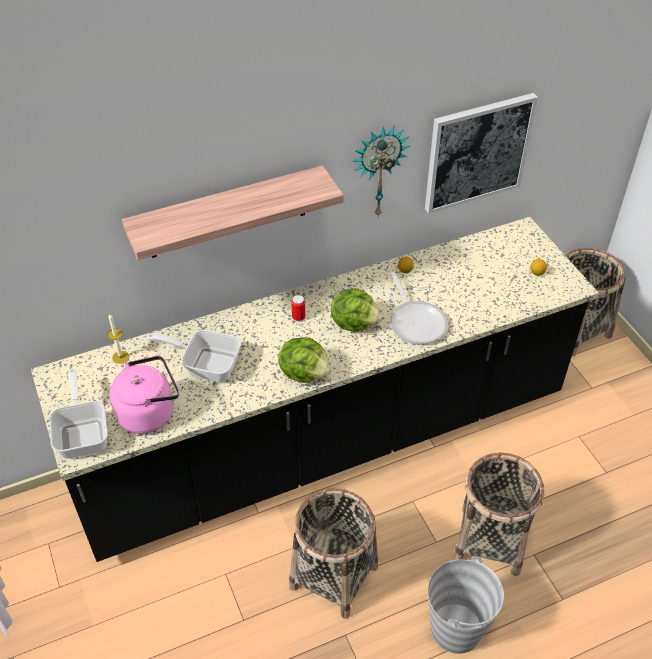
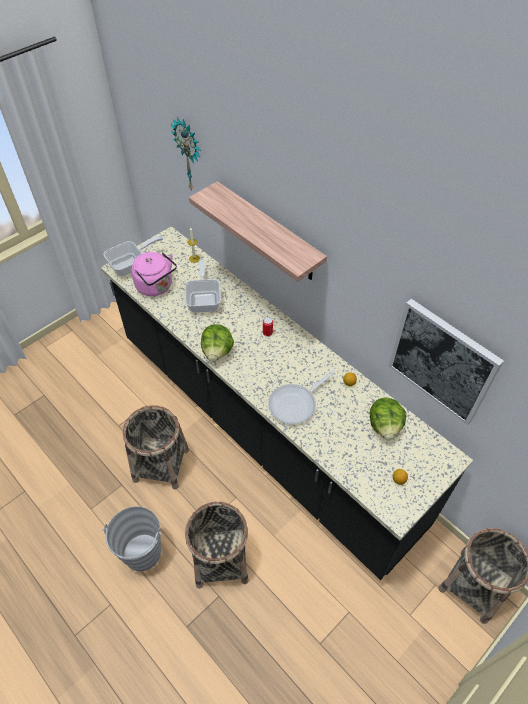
camera: 70 degrees right, 5 degrees up
lettuce [331,288,382,332] -> lettuce moved to [370,397,406,440]
wall clock [353,126,410,216] -> wall clock moved to [171,117,201,192]

